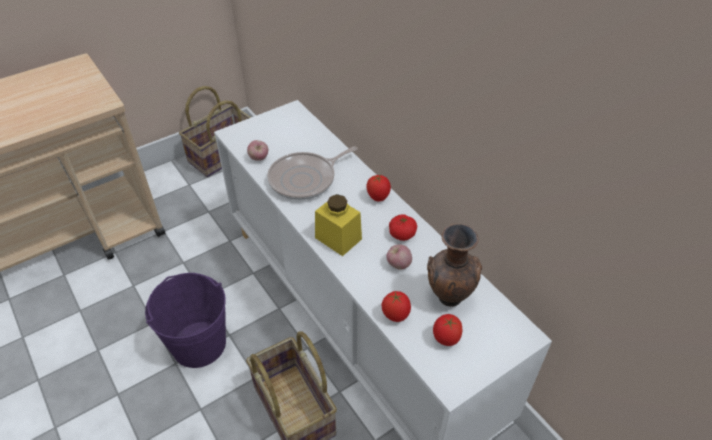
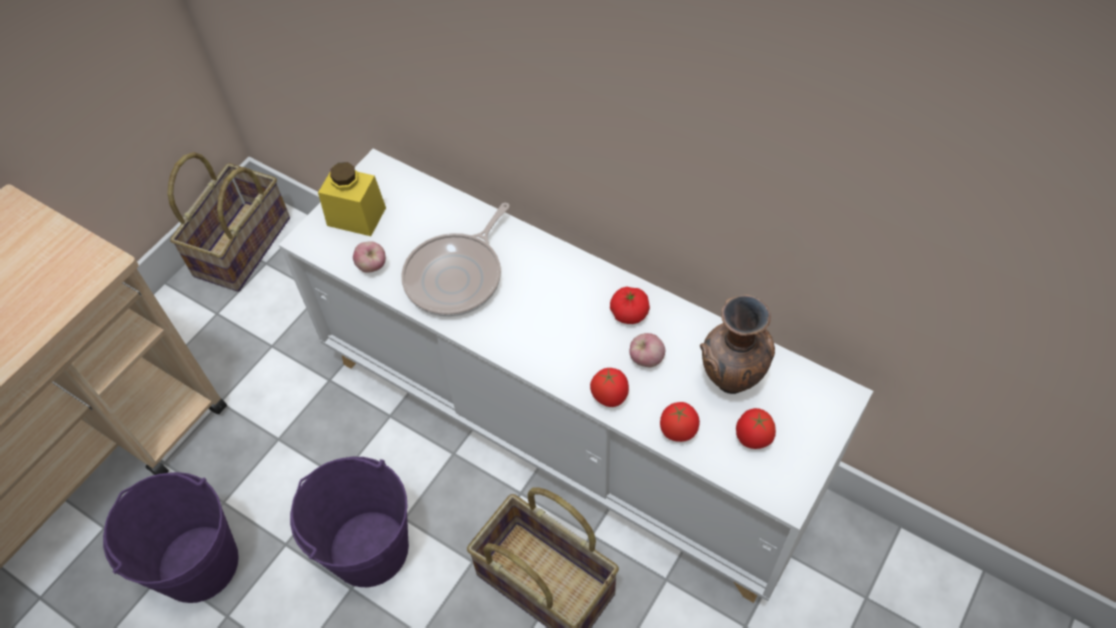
camera: 20 degrees left, 10 degrees up
yellow jar [315,194,362,256] -> yellow jar moved to [318,162,386,236]
tomato [367,175,391,202] -> tomato moved to [590,368,629,407]
none -> purple bucket [103,472,239,603]

